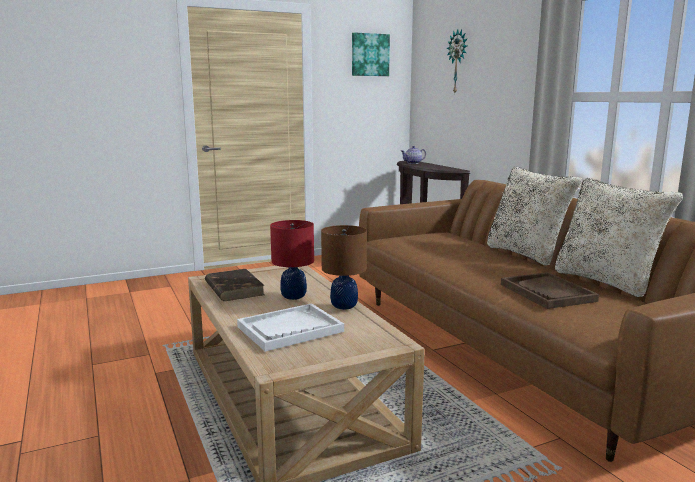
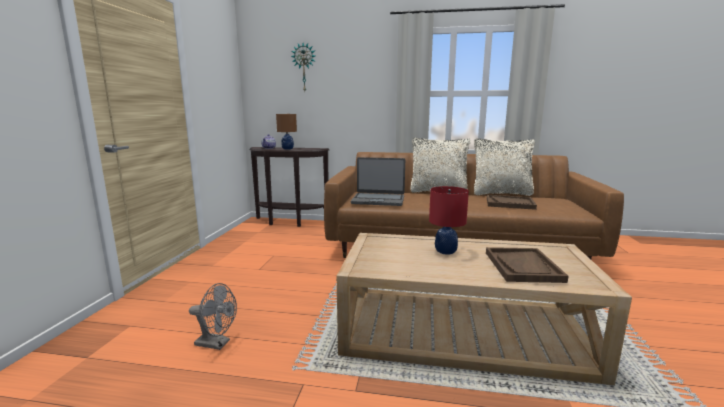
camera: 55 degrees left, 0 degrees up
brown book [205,269,265,301] -> none
white tray [237,303,344,352] -> brown tray [486,247,569,283]
brown table lamp [321,225,367,310] -> brown table lamp moved to [276,113,297,149]
picture [352,32,390,76] -> none
none -> grey fan [189,283,237,350]
none -> laptop [351,157,405,206]

